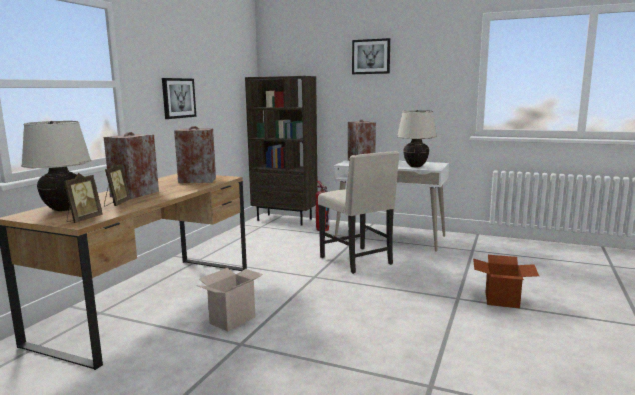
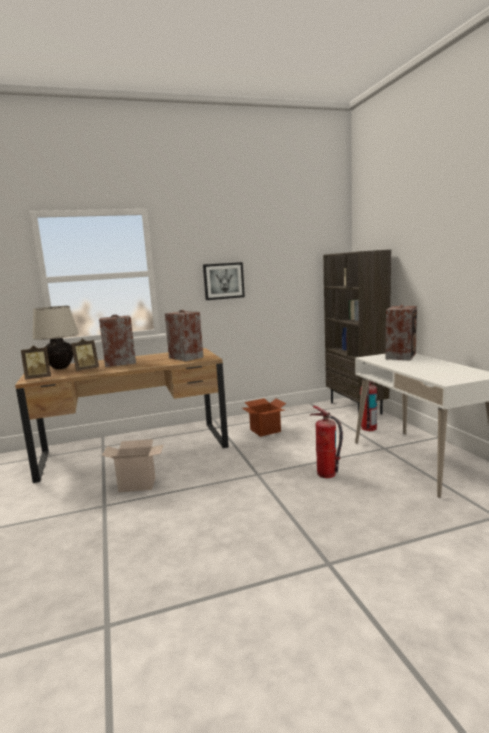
camera: 50 degrees right, 0 degrees up
beige chair [318,151,400,274] -> fire extinguisher [309,406,343,478]
picture [352,38,390,74] -> none
beige table lamp [397,110,437,167] -> none
cardboard box [473,255,539,308] -> cardboard box moved to [242,398,286,437]

